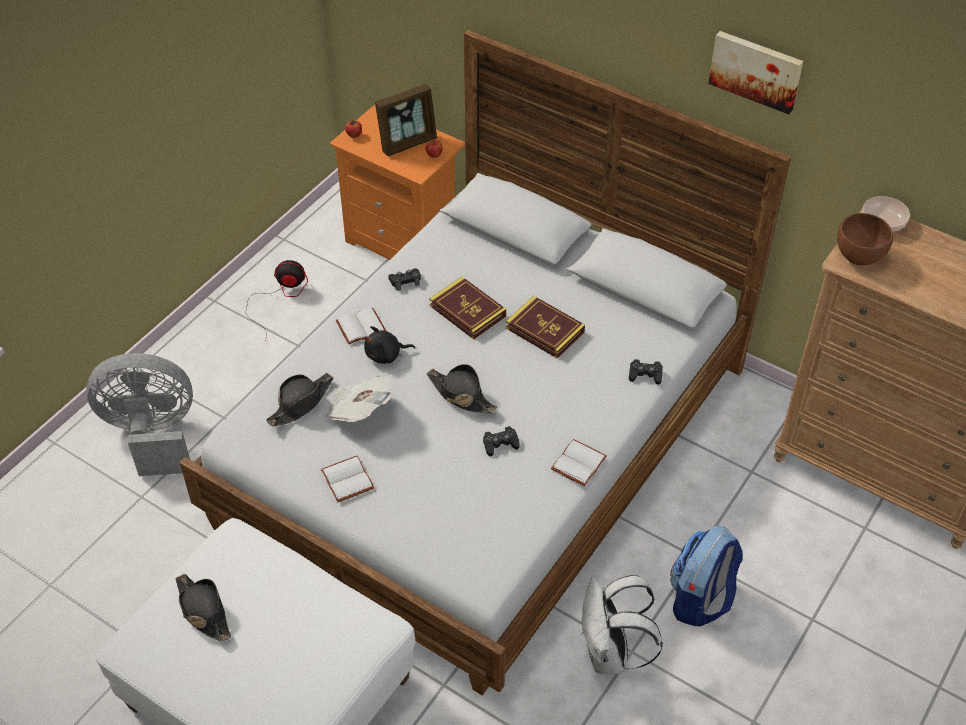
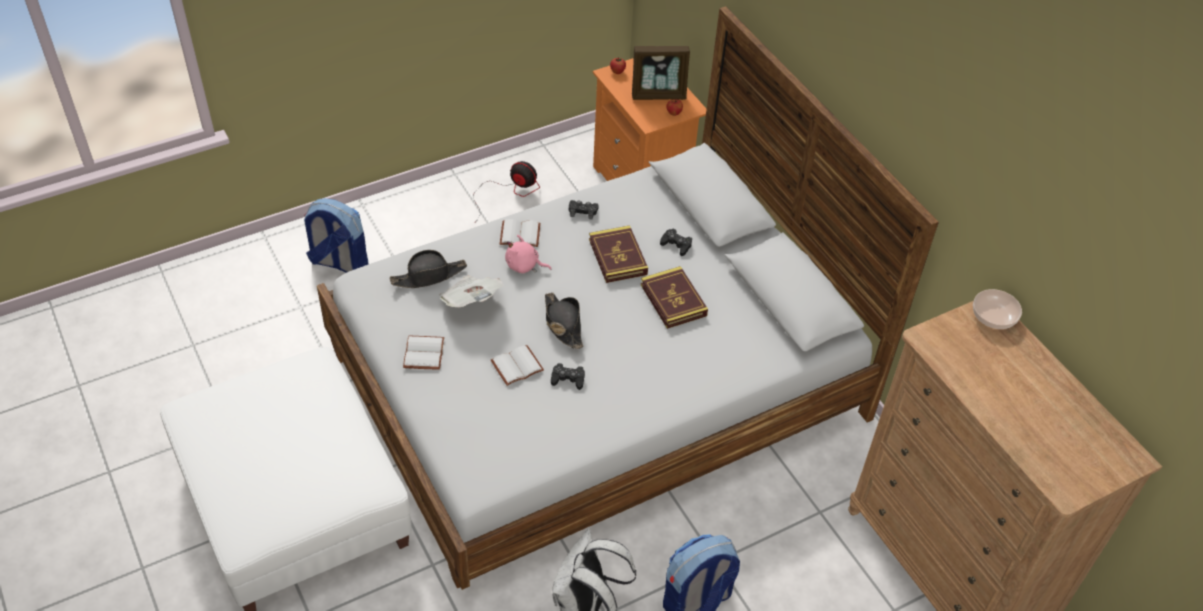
camera: 25 degrees right, 0 degrees up
grey fan [86,353,193,476] -> backpack [304,198,369,273]
black hat [176,574,231,641] -> none
black plush toy [364,326,415,363] -> pink plush toy [505,235,552,273]
white book [551,439,607,486] -> white book moved to [491,345,544,386]
black game controller [629,359,663,385] -> black game controller moved to [660,229,692,256]
picture [708,31,803,114] -> none
brown bowl [837,213,893,266] -> none

